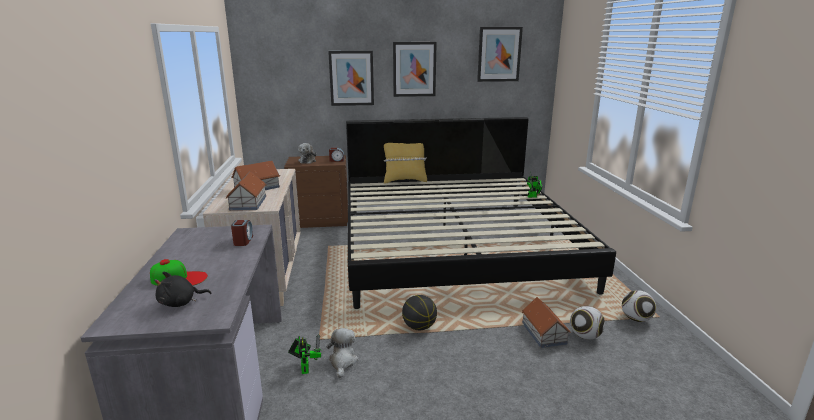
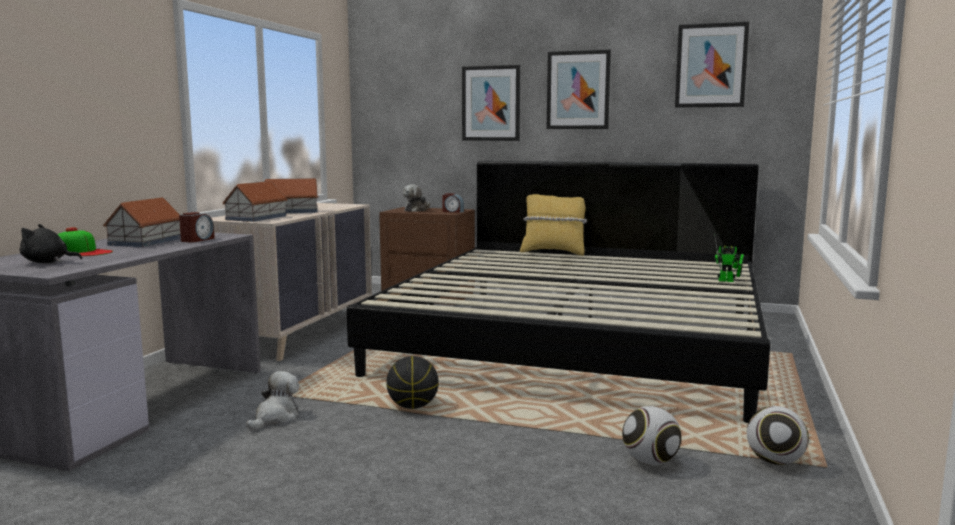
camera: 25 degrees right, 10 degrees down
toy robot [288,334,322,374] -> none
toy house [522,297,571,348] -> toy house moved to [103,197,181,247]

